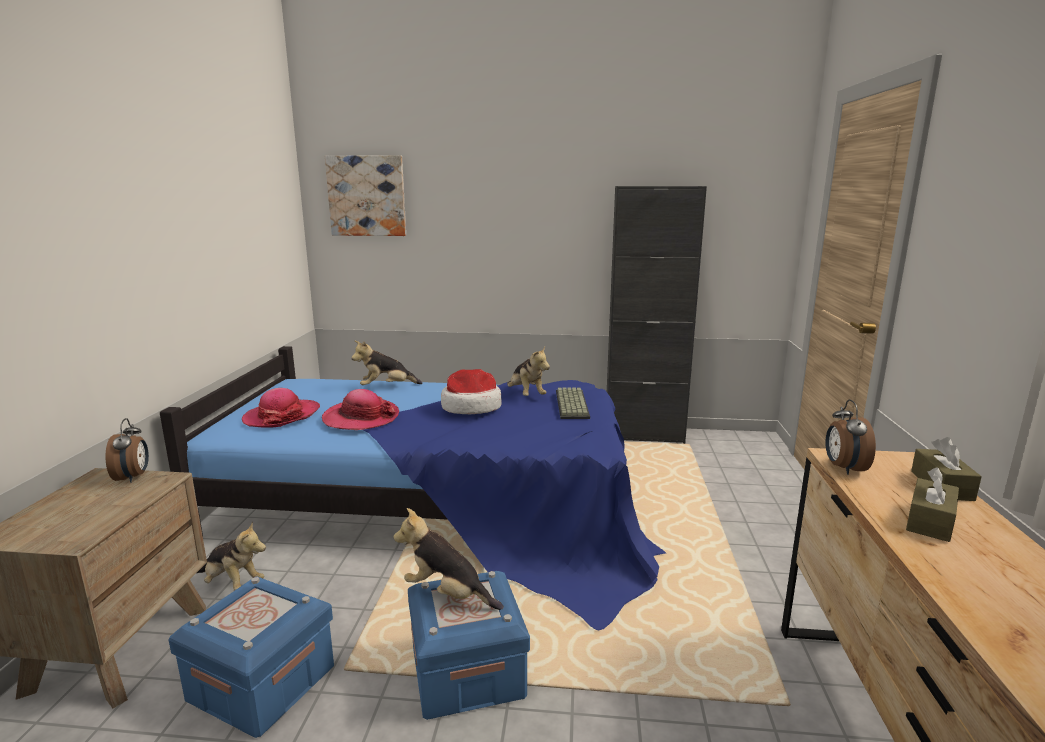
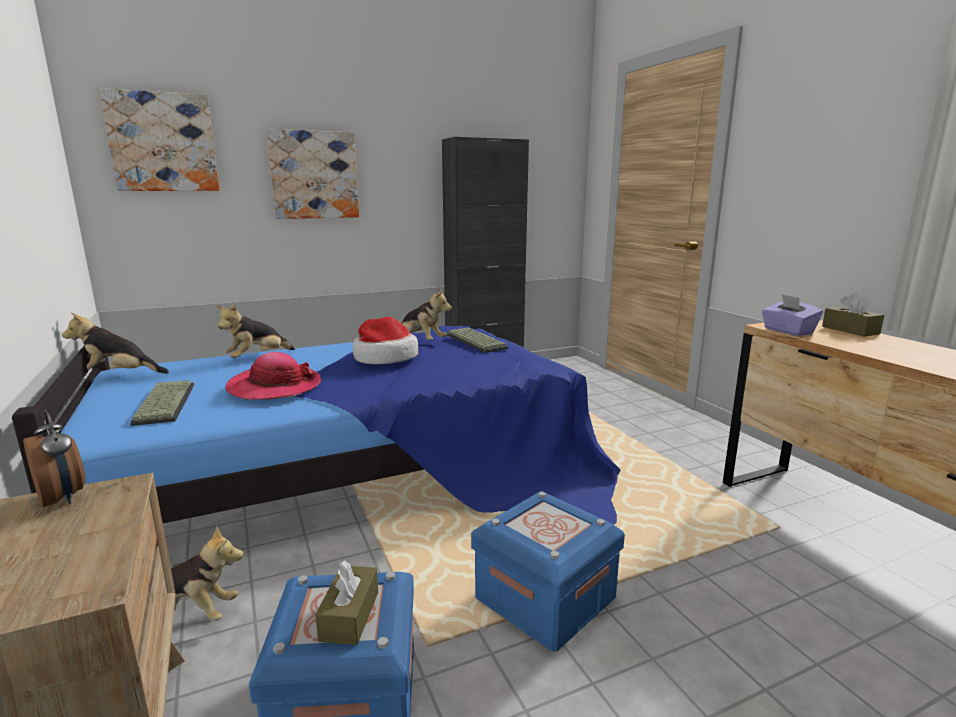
camera: 30 degrees left, 0 degrees up
hat [242,388,320,428] -> keyboard [130,380,194,426]
plush toy [393,508,504,610] -> plush toy moved to [62,313,169,374]
alarm clock [825,399,876,475] -> purple tissue box [762,294,823,336]
brown tissue box [906,467,959,542] -> brown tissue box moved to [315,560,378,645]
none -> picture [266,129,359,219]

